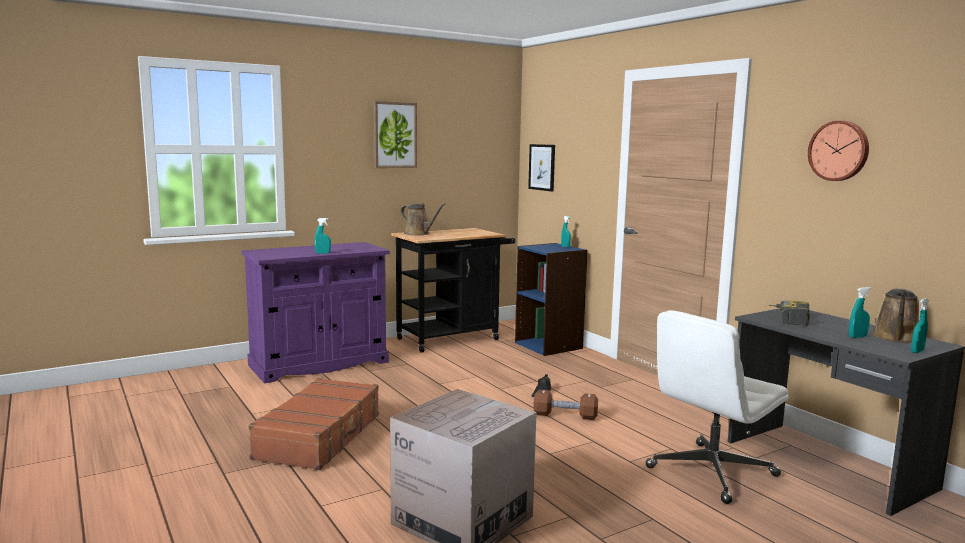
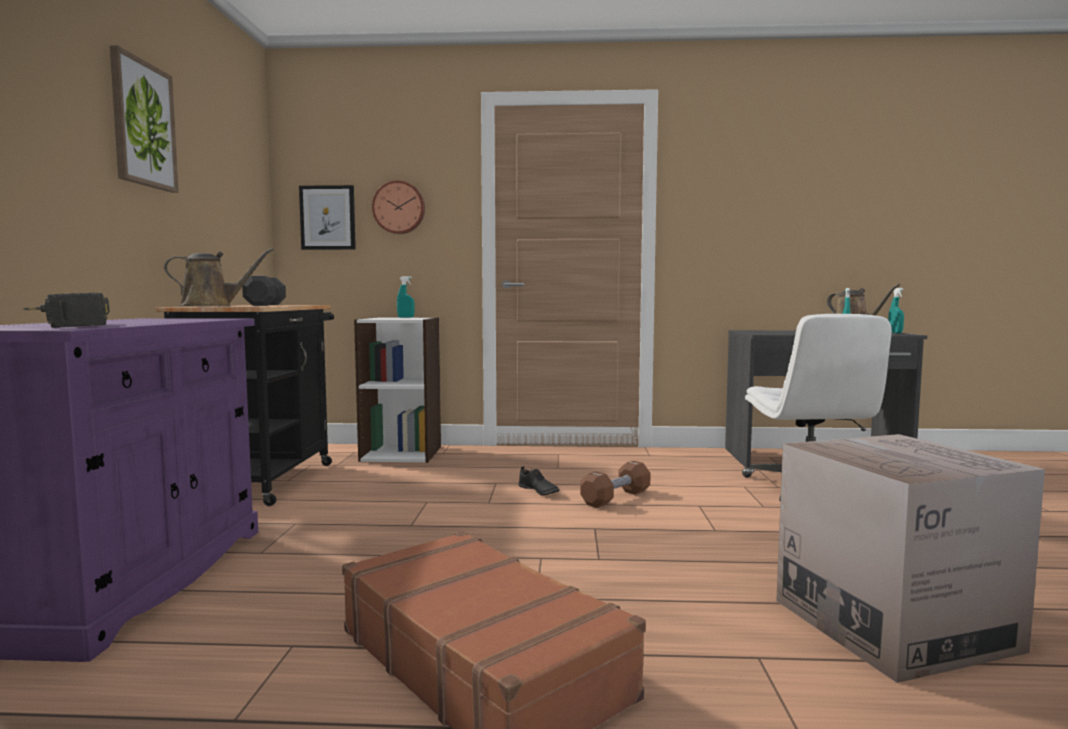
camera: 55 degrees left, 5 degrees down
turquoise spray bottle [315,218,331,254] -> none
blue bookcase [515,243,588,356] -> white bookcase [354,317,441,463]
power drill [768,300,810,326] -> power drill moved to [23,293,110,328]
wall clock [808,121,869,181] -> wall clock moved to [372,180,425,234]
none -> black dumbbell [242,276,286,306]

